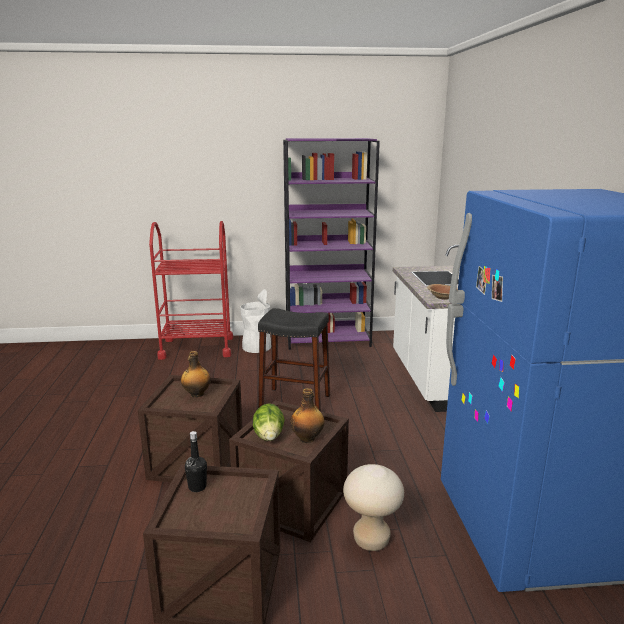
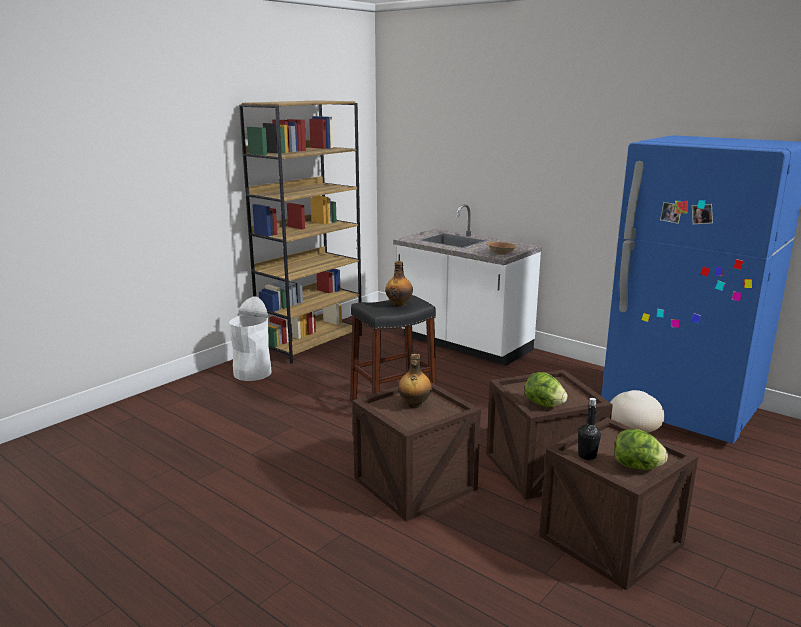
camera: 45 degrees left, 0 degrees up
red cart [149,221,233,360] -> none
purple bookcase [283,138,380,350] -> brown bookcase [239,100,362,364]
bottle [290,388,325,443] -> bottle moved to [385,261,413,307]
none -> lettuce [614,429,668,470]

